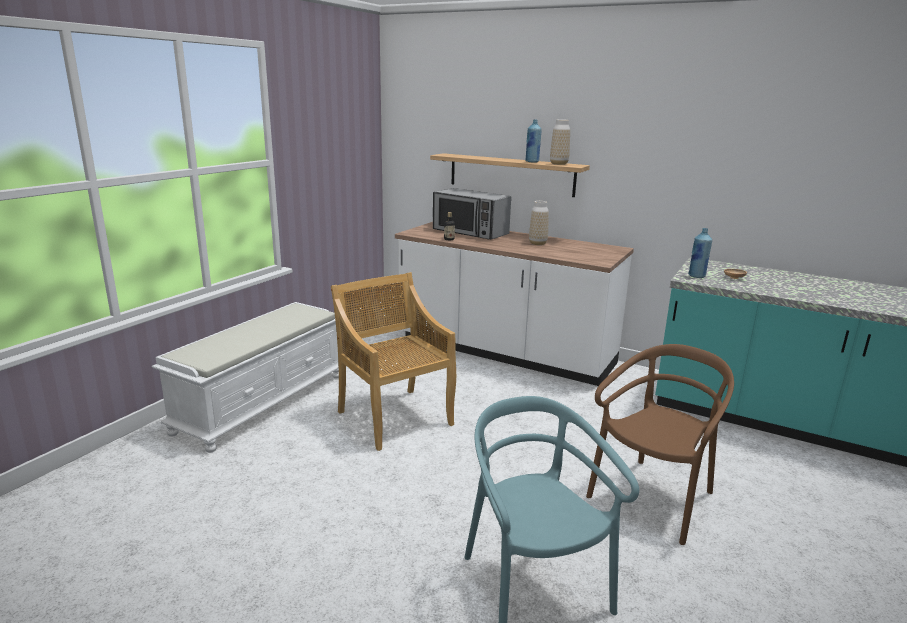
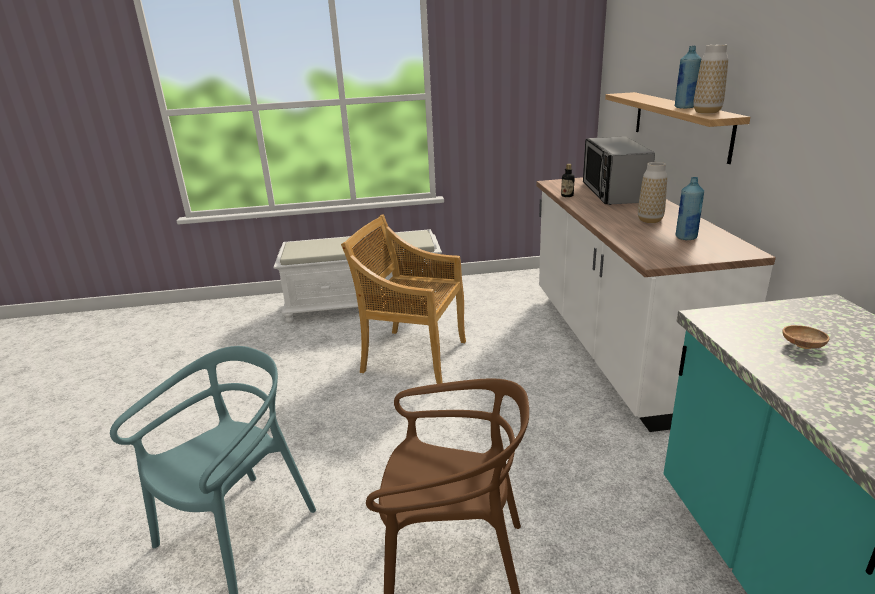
camera: 55 degrees right, 5 degrees up
beige chair [331,272,456,451] -> beige chair turned 90 degrees counterclockwise [341,214,466,384]
blue bottle [688,228,712,278] -> blue bottle moved to [675,177,704,240]

